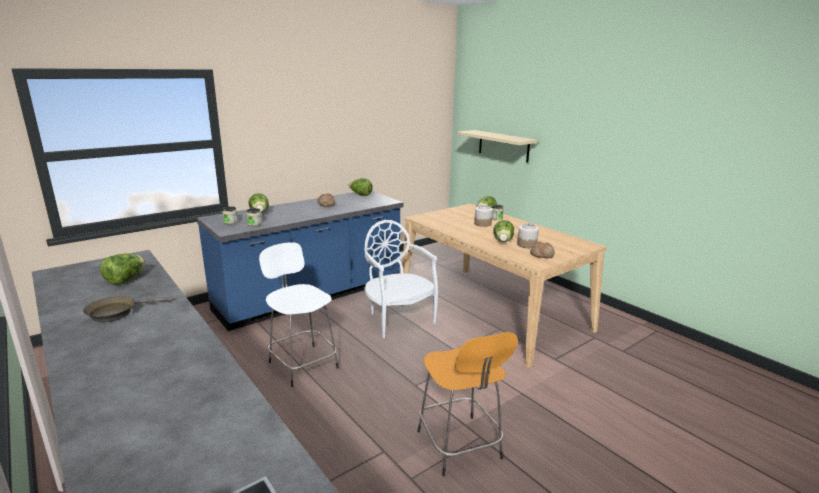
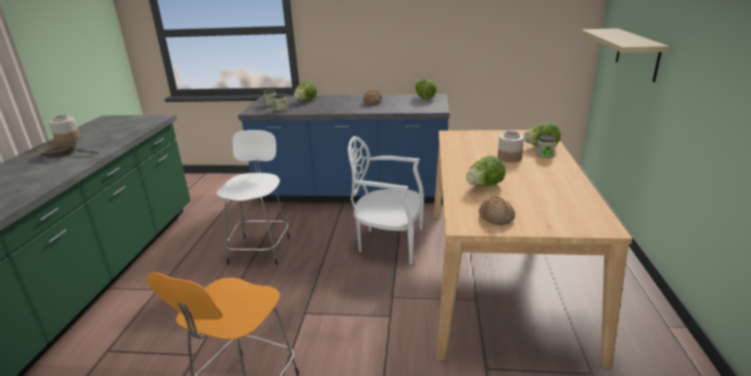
camera: 45 degrees right, 5 degrees up
lettuce [100,253,145,285] -> none
white chair [364,220,438,338] -> white chair turned 90 degrees counterclockwise [348,136,424,265]
jar [517,223,539,248] -> jar moved to [49,115,80,142]

